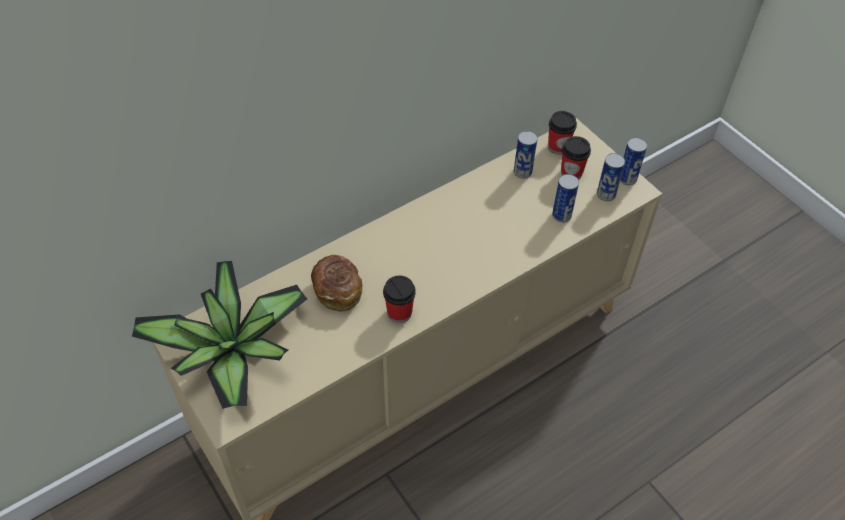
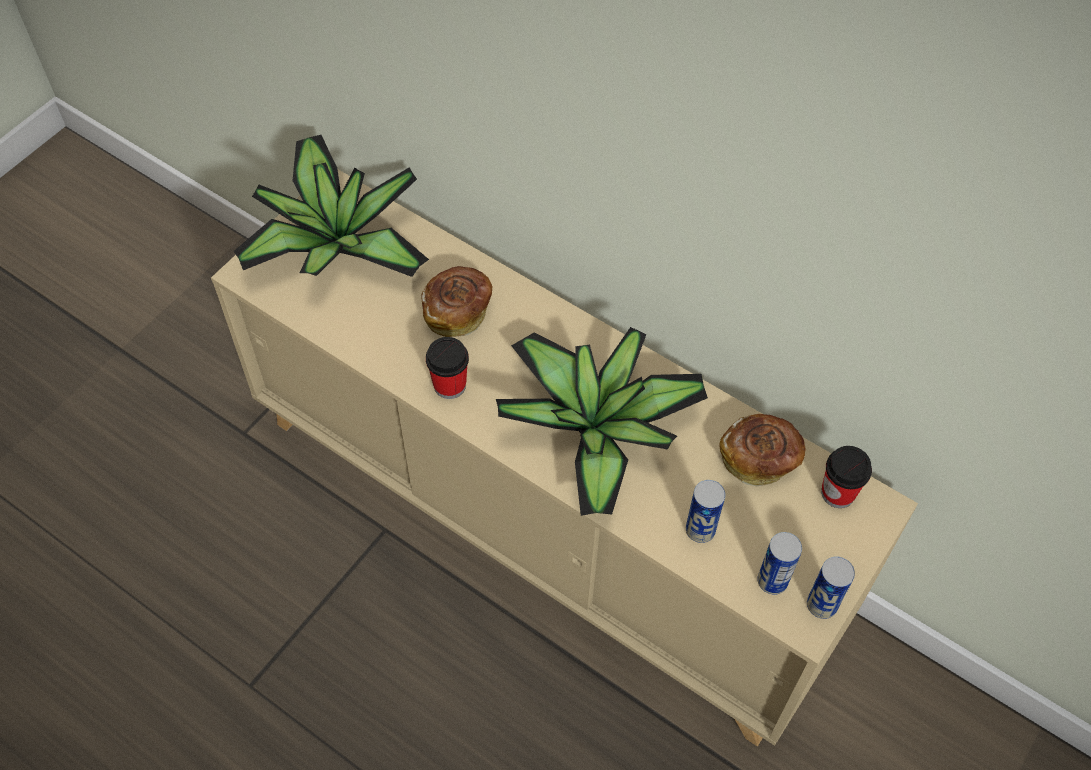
camera: 70 degrees right, 5 degrees up
can [514,131,538,179] -> bread [720,414,805,486]
cup [561,136,591,180] -> none
none -> potted plant [496,327,708,516]

